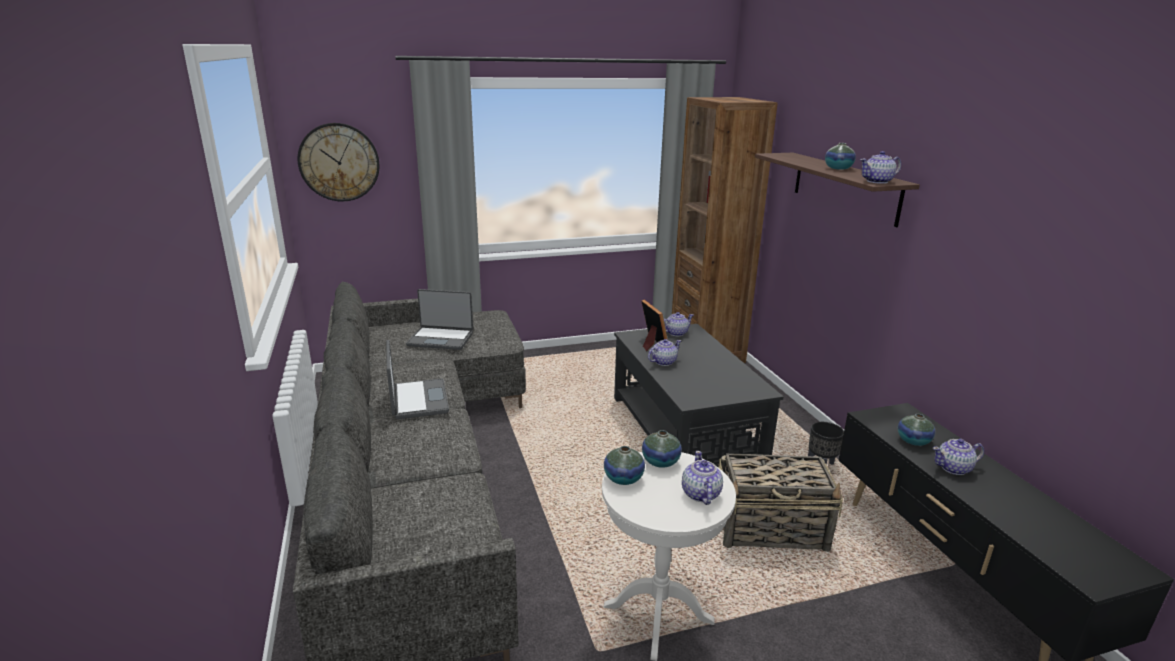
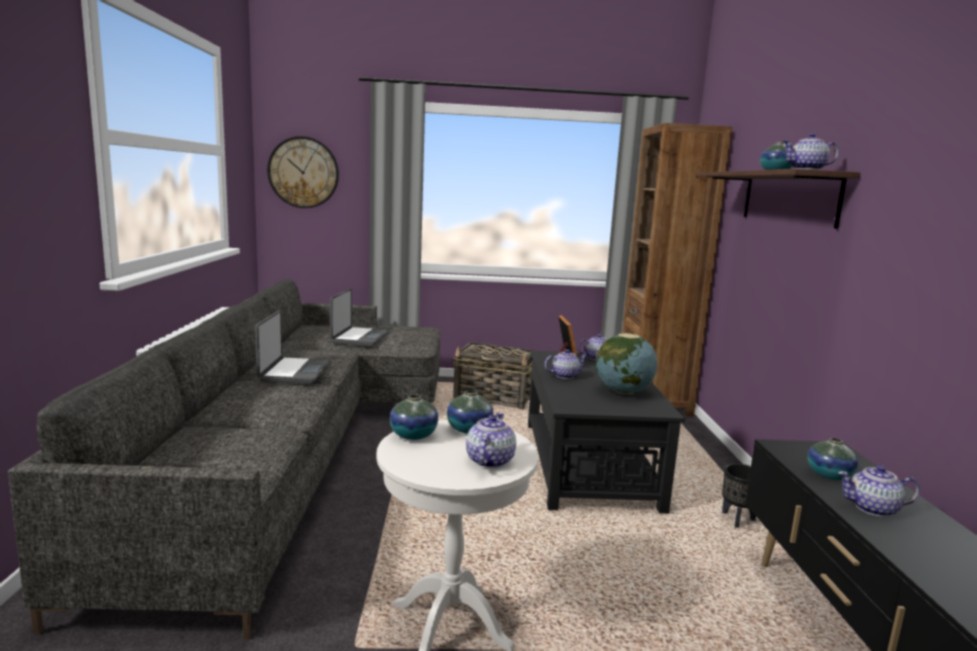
camera: 15 degrees right, 10 degrees down
laptop [406,289,473,350] -> laptop turned 105 degrees counterclockwise [330,289,389,346]
basket [718,454,843,552] -> basket moved to [453,342,534,409]
none -> globe [596,333,657,394]

